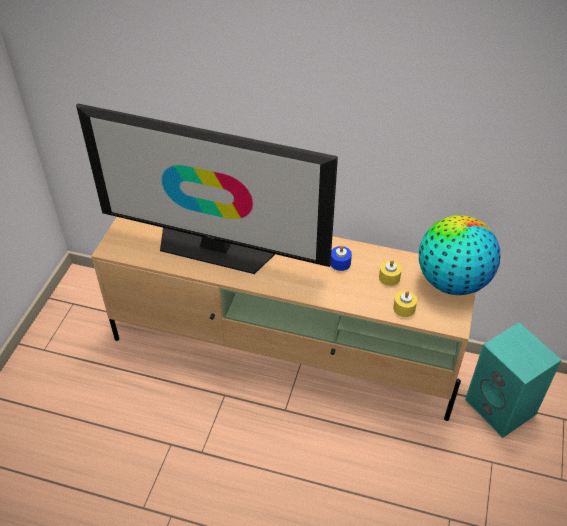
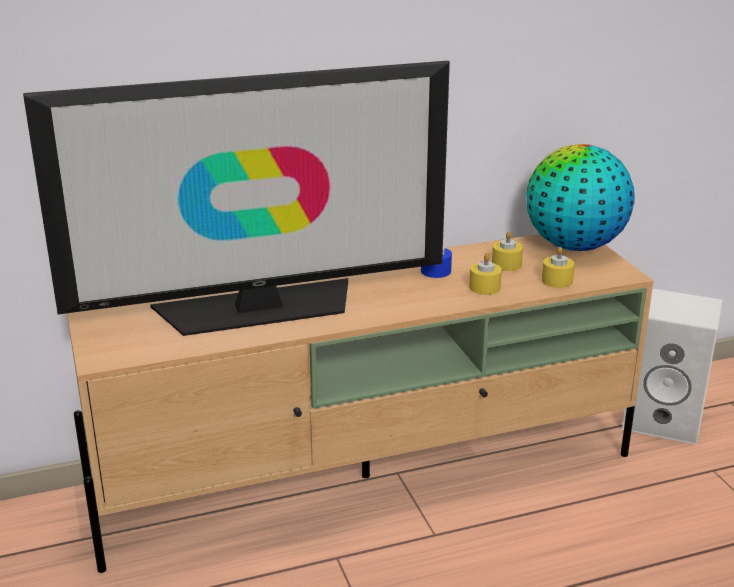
camera: 35 degrees left, 20 degrees down
turquoise speaker [465,322,562,438] -> white speaker [622,289,722,445]
none -> yellow candle [469,253,502,295]

